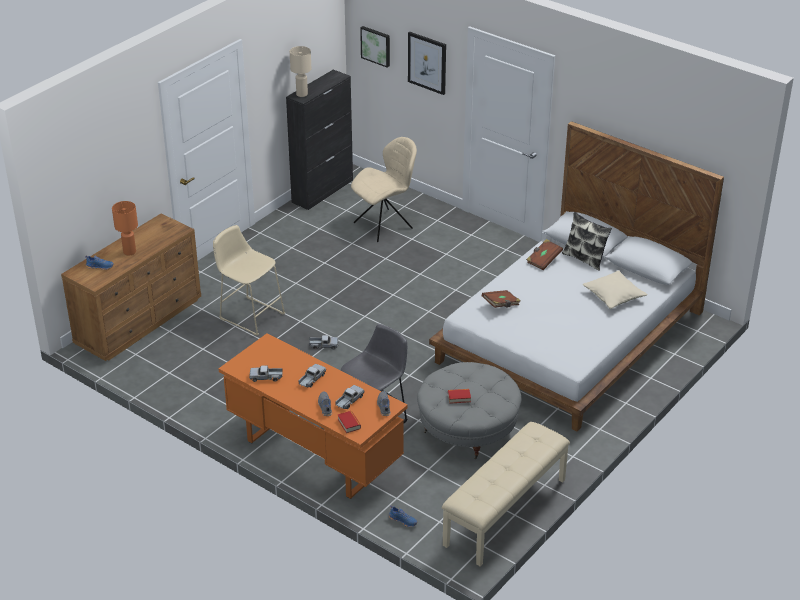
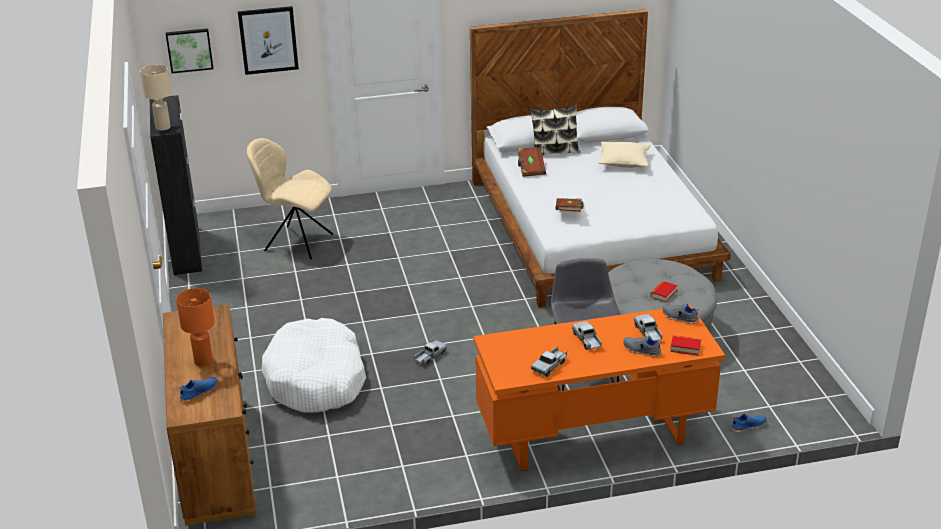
camera: 50 degrees left, 5 degrees down
beige stool [213,225,285,336] -> white dog bed [262,318,366,413]
beige chair [351,137,417,242] -> beige chair turned 75 degrees counterclockwise [247,138,333,259]
beige bench [442,422,570,567] -> none

